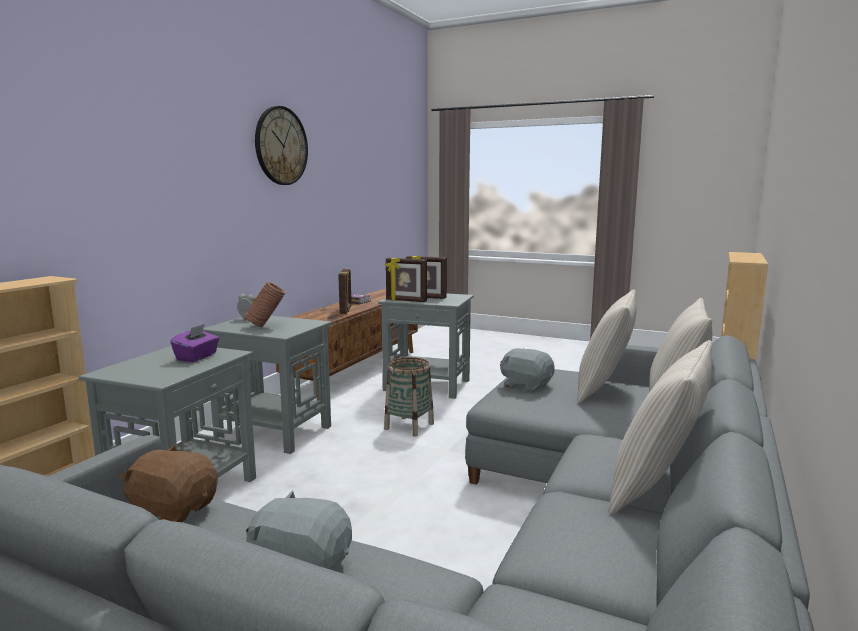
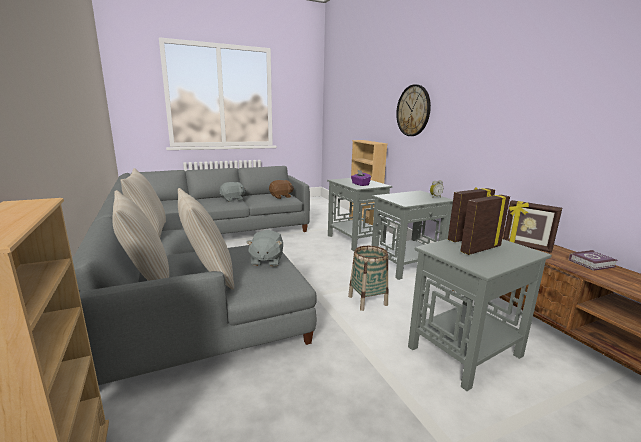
camera: 130 degrees right, 5 degrees up
brown vase [245,282,285,327] -> none
wall clock [255,106,308,185] -> wall clock moved to [396,84,431,136]
grey plush toy [500,348,555,393] -> grey plush toy turned 105 degrees clockwise [246,230,283,267]

